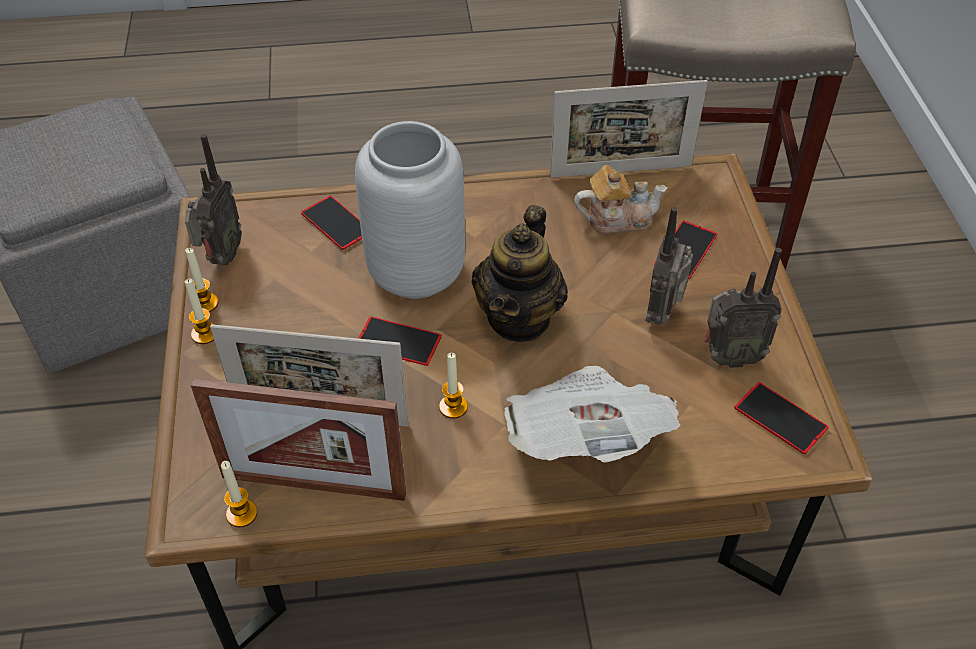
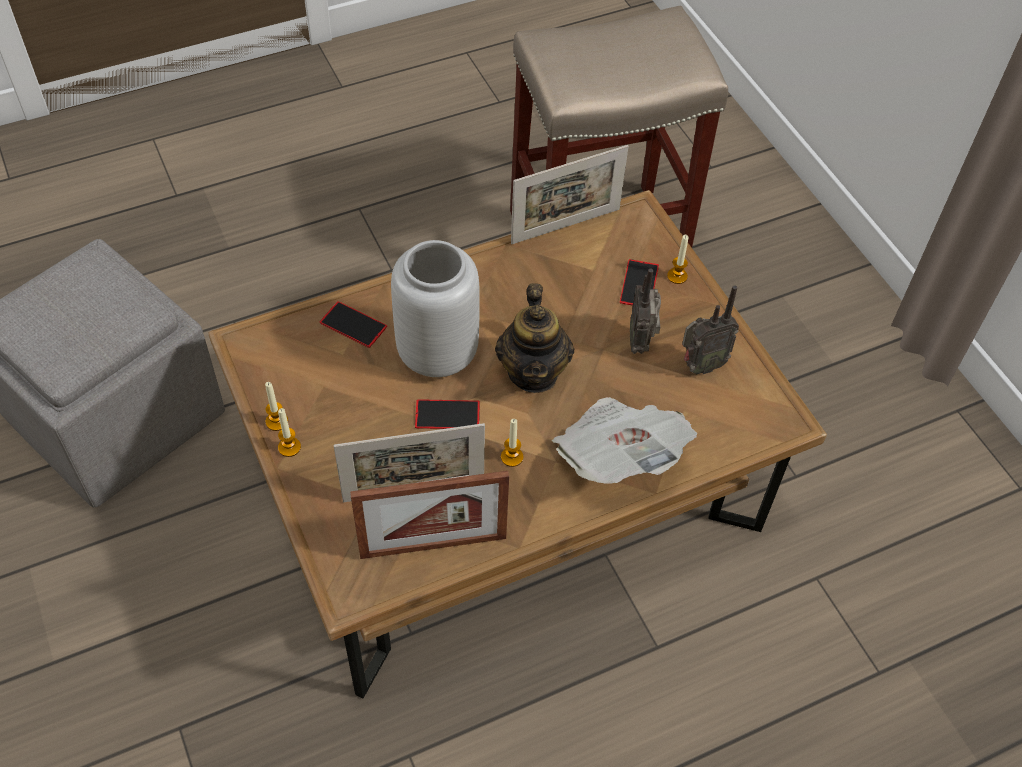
camera: 20 degrees left, 5 degrees up
radio [185,134,242,266] -> none
candle [221,461,258,527] -> candle moved to [667,235,689,284]
teapot [574,165,667,233] -> none
phone [734,382,829,454] -> none

